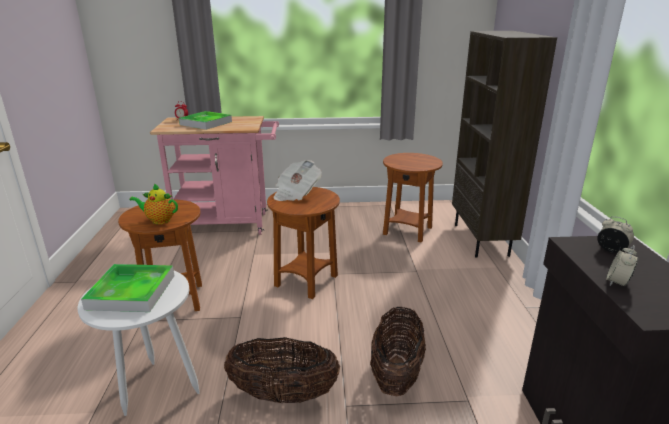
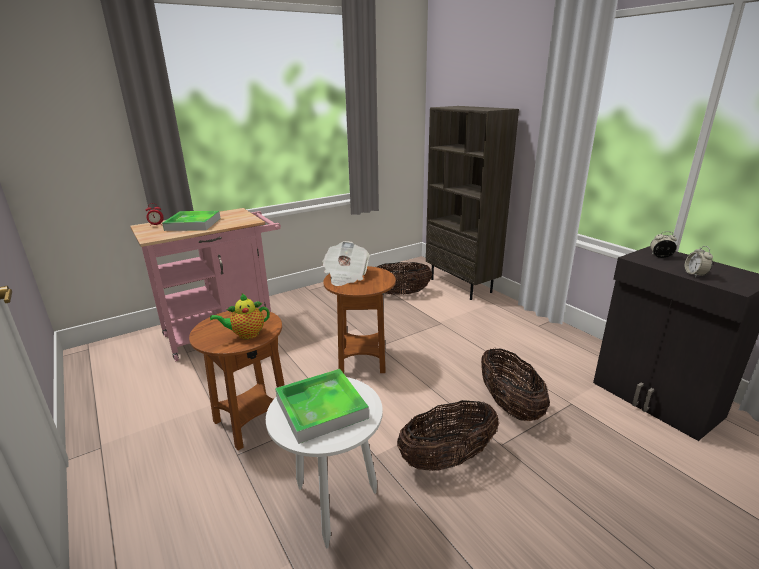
camera: 30 degrees left, 0 degrees up
brown side table [383,153,443,243] -> basket [377,262,432,295]

